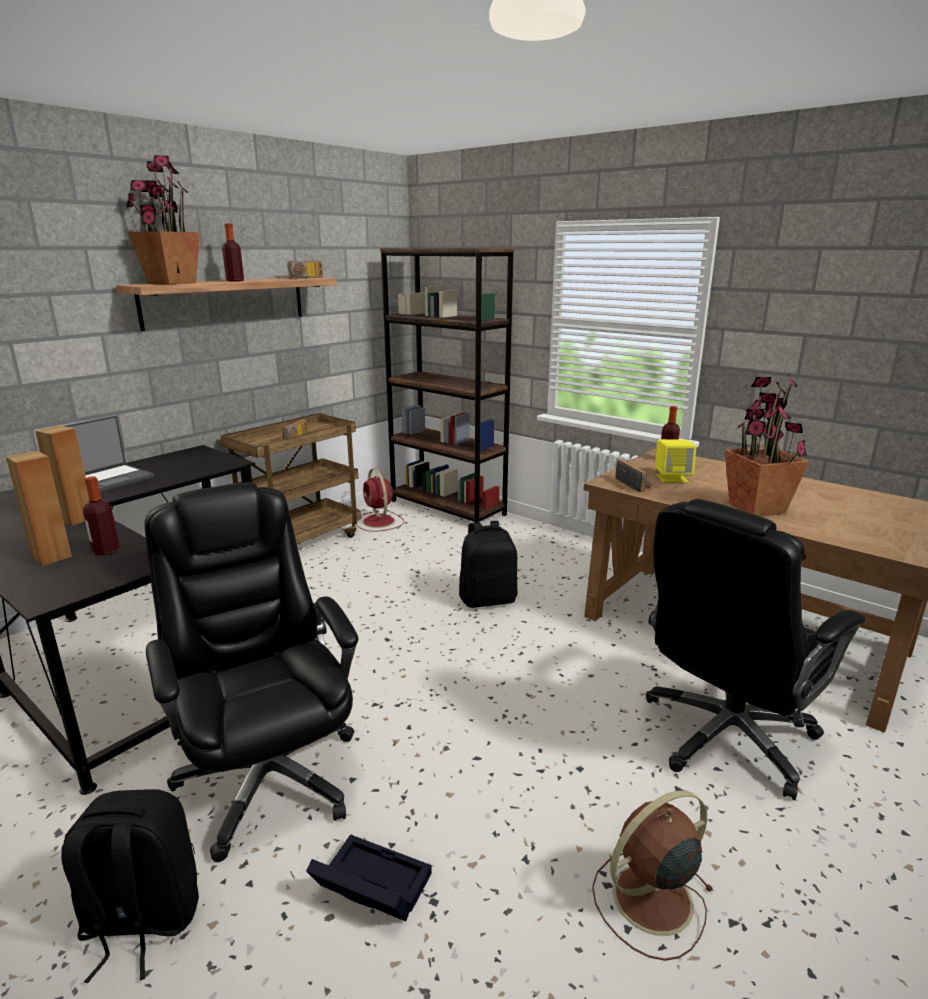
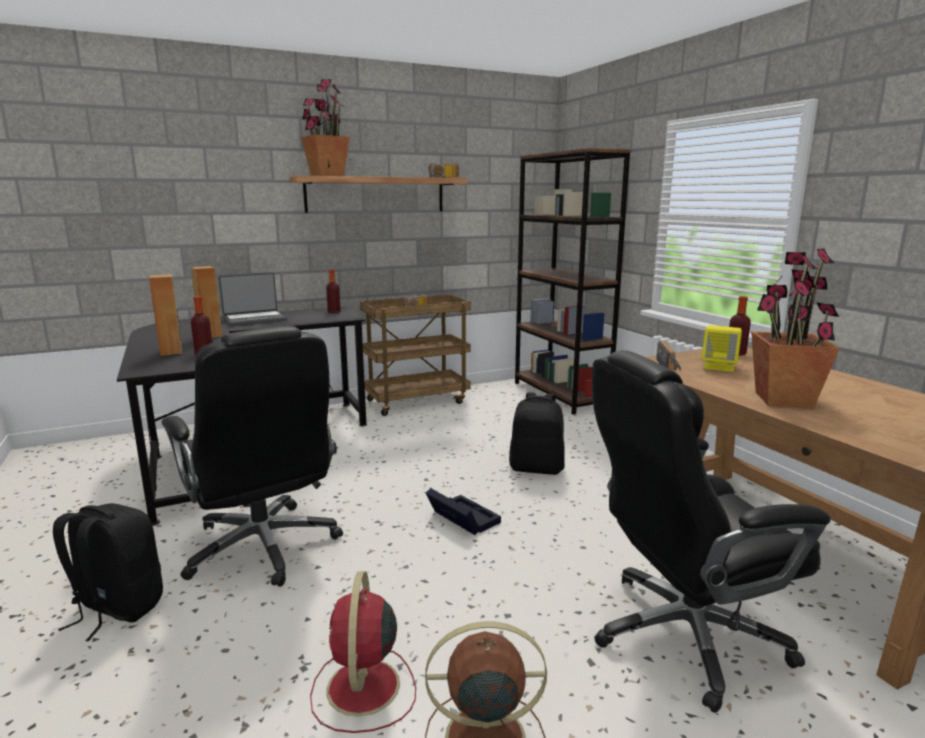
camera: 25 degrees right, 5 degrees down
black office chair [145,482,358,862] -> black office chair turned 150 degrees clockwise [161,326,343,587]
bottle [222,223,244,282] -> bottle moved to [326,269,341,313]
black storage box [306,834,432,921] -> black storage box moved to [426,488,501,535]
red fan [356,468,404,531] -> red fan moved to [310,572,416,733]

